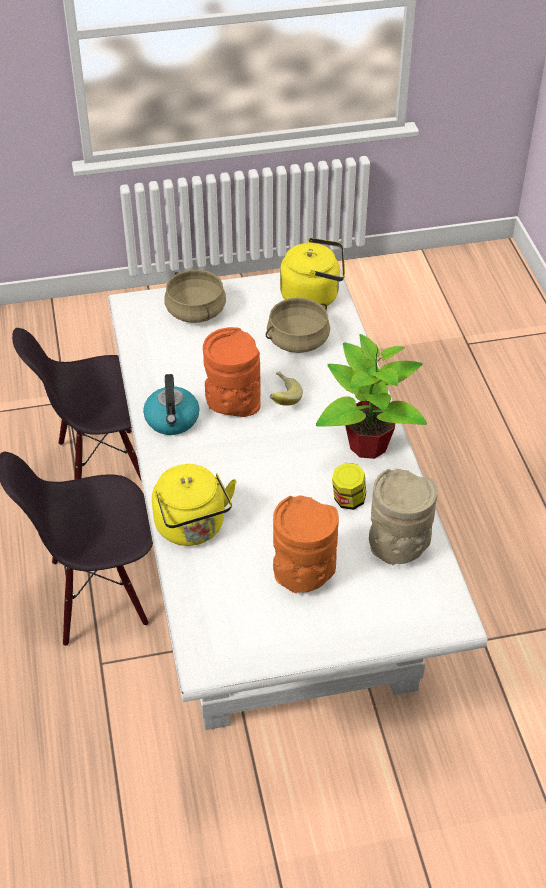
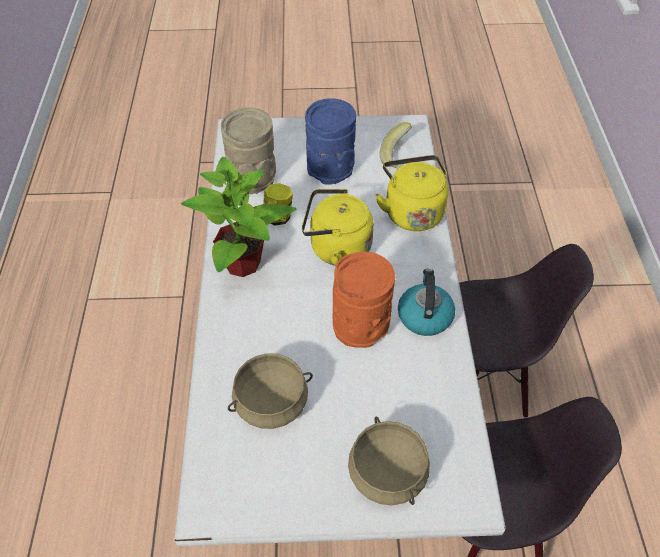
camera: 170 degrees left, 5 degrees up
banana [270,371,303,406] -> banana moved to [380,122,412,169]
orange vase [273,495,339,594] -> blue vase [305,98,356,185]
yellow kettle [280,238,345,308] -> yellow kettle moved to [302,189,374,266]

